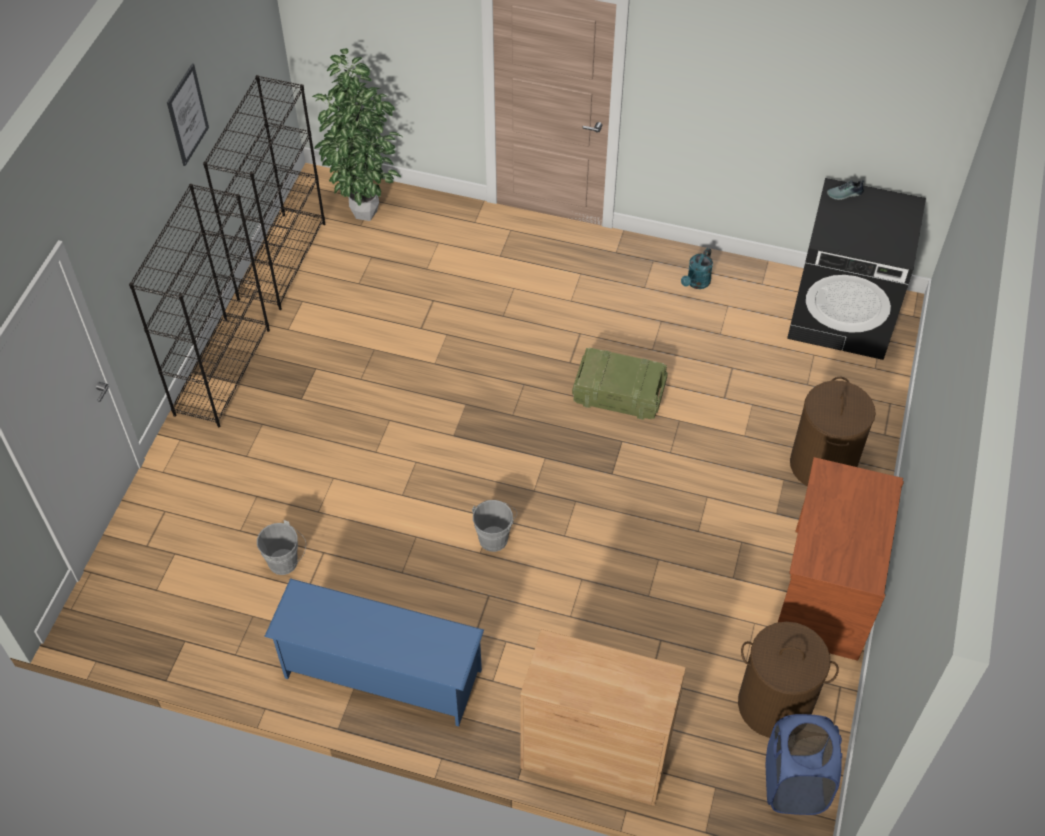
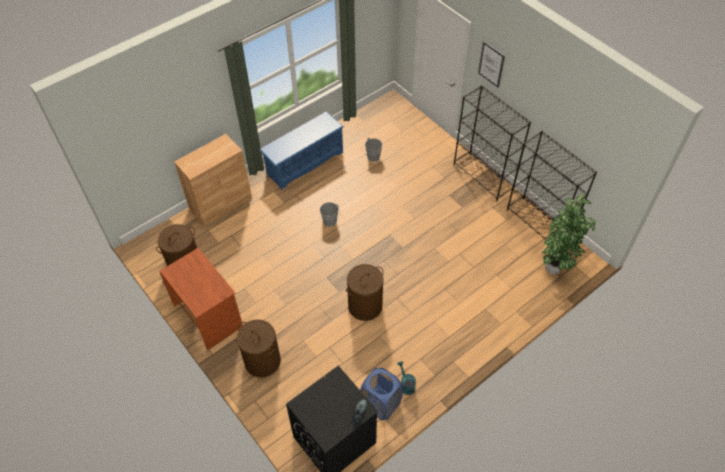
camera: 125 degrees right, 0 degrees up
picture [167,63,209,166] -> picture moved to [478,41,505,88]
crate [572,348,668,420] -> brown laundry basket [346,264,384,321]
blue laundry basket [766,714,842,815] -> blue laundry basket moved to [360,368,403,420]

